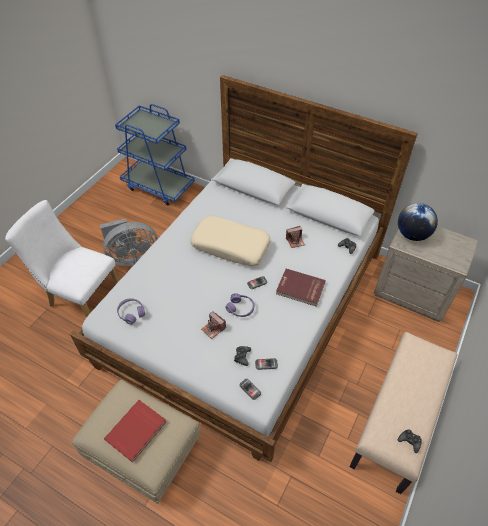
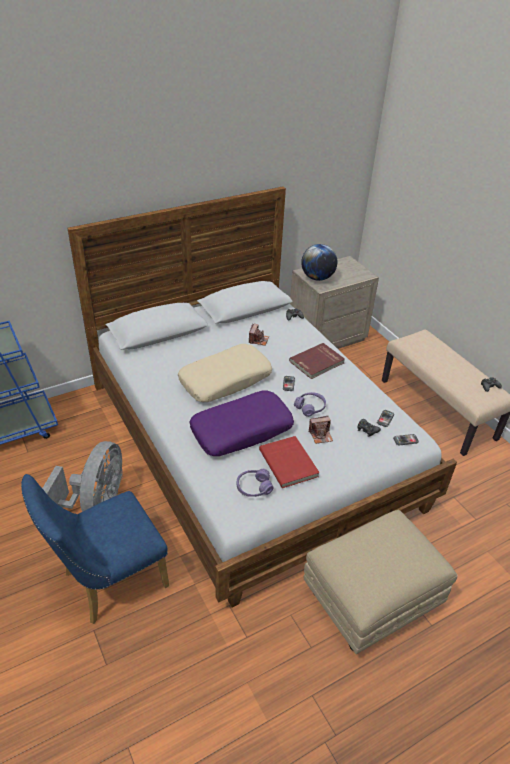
camera: 60 degrees left, 10 degrees down
white chair [5,200,119,318] -> blue chair [21,474,169,624]
red book [104,400,166,463] -> red book moved to [259,436,320,488]
none -> purple pillow [189,390,294,456]

